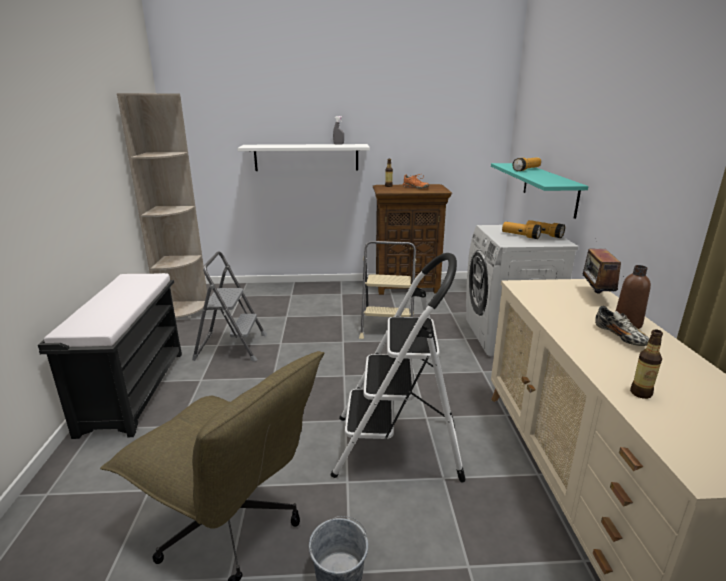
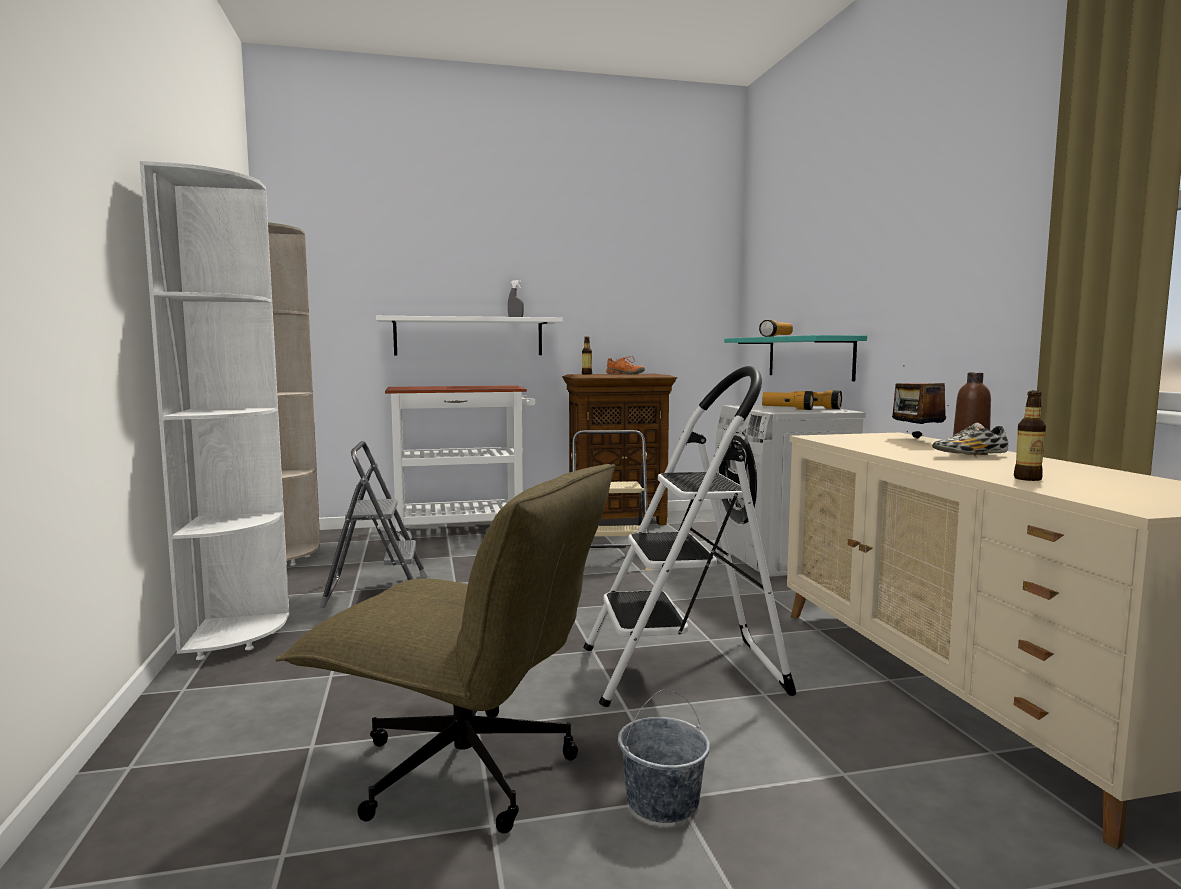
camera: 10 degrees left, 15 degrees down
black bench [38,273,182,439] -> white bookcase [139,161,289,660]
shoe [595,306,649,346] -> shoe turned 105 degrees clockwise [932,422,1008,457]
none -> white cart [385,385,535,541]

